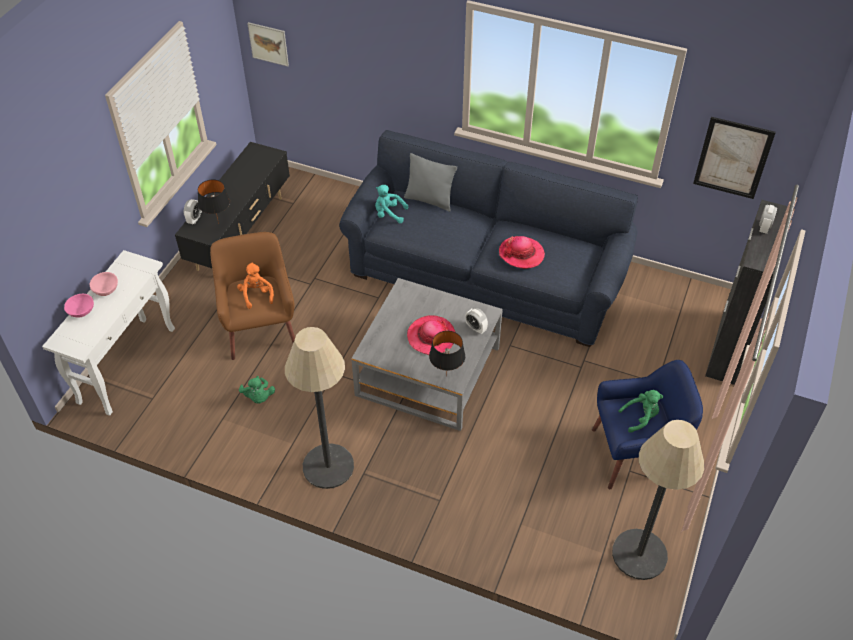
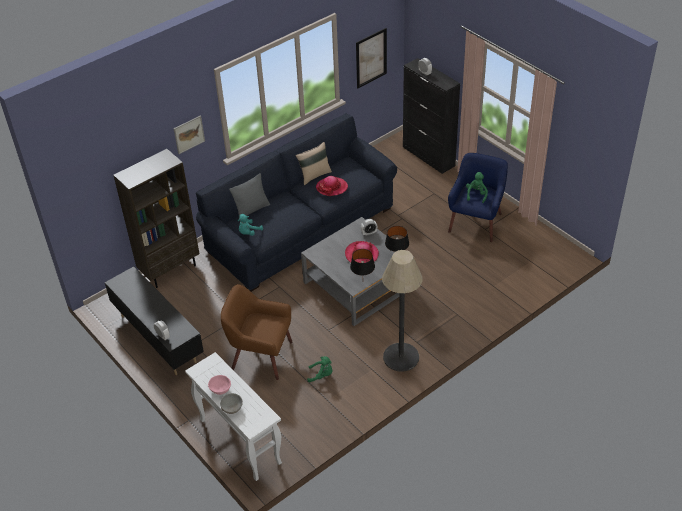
camera: 60 degrees left, 5 degrees down
pink bowl [64,294,94,318] -> grey bowl [220,393,243,414]
black table lamp [198,180,230,224] -> black table lamp moved to [350,249,375,275]
orange plush toy [237,263,274,309] -> none
picture [247,22,289,67] -> picture moved to [174,116,205,154]
floor lamp [612,420,704,580] -> none
none -> brown bookcase [113,149,199,288]
none -> beige pillow [295,142,332,185]

